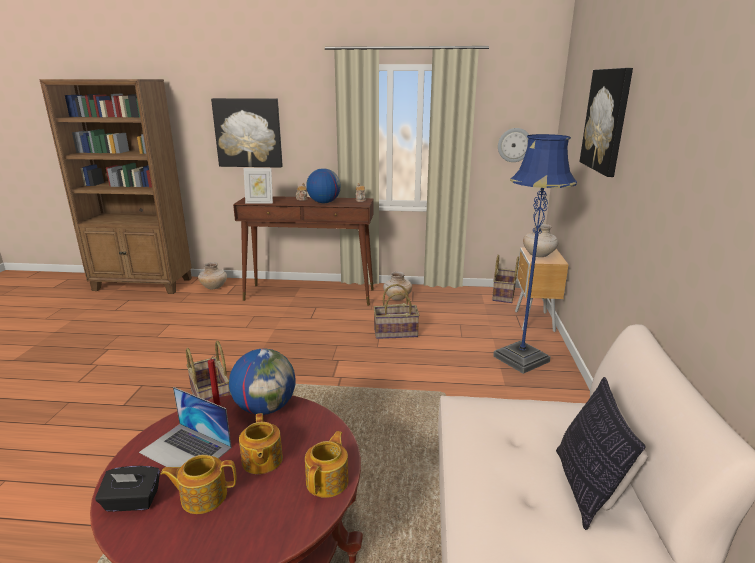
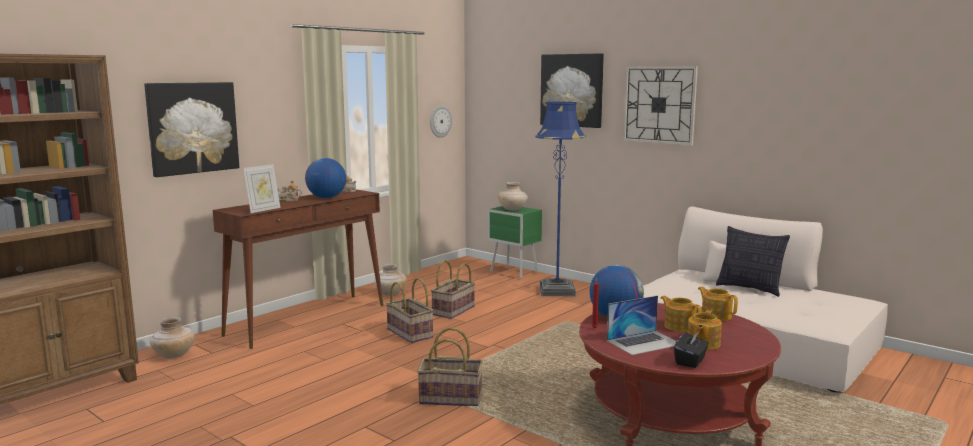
camera: 55 degrees left, 10 degrees down
teapot [239,413,283,474] -> teapot turned 150 degrees counterclockwise [660,296,702,332]
basket [492,255,519,303] -> basket moved to [386,277,434,343]
brown nightstand [515,248,569,332] -> green nightstand [488,206,542,279]
none -> wall clock [623,66,698,146]

